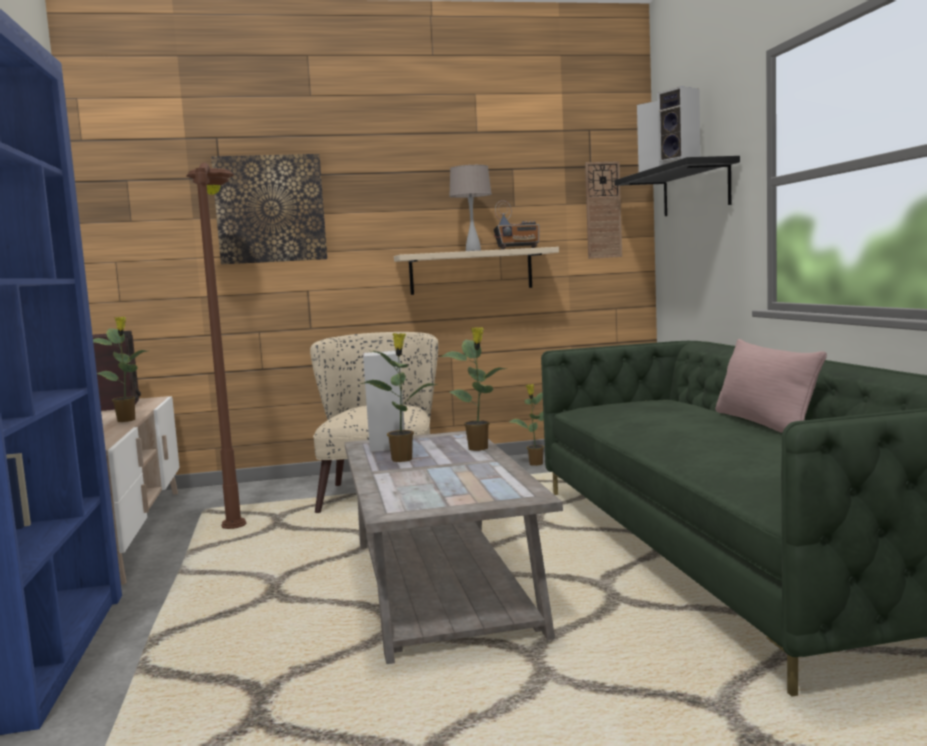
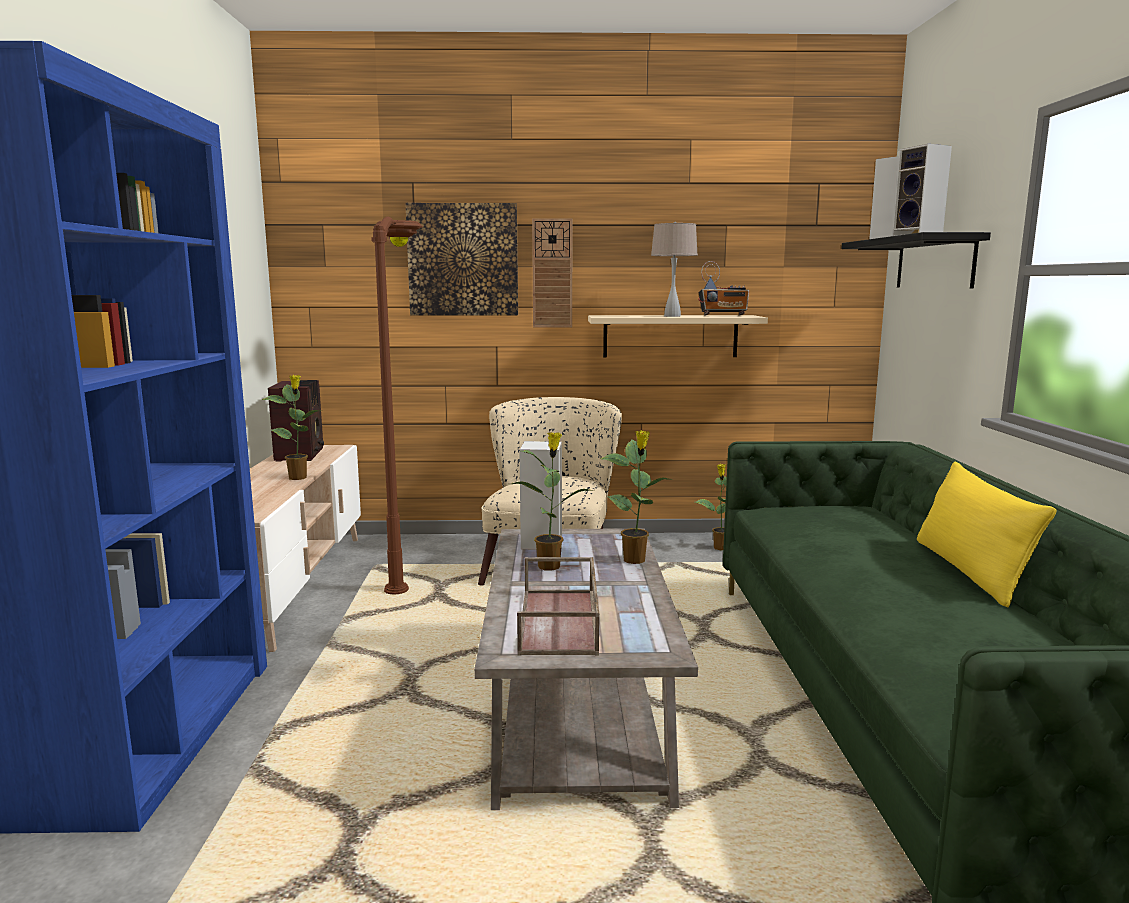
camera: 10 degrees right, 5 degrees up
wall clock [585,161,622,259] -> wall clock moved to [532,218,572,327]
pink pillow [715,339,827,433] -> yellow pillow [917,461,1057,607]
none -> brown tray [517,557,599,656]

